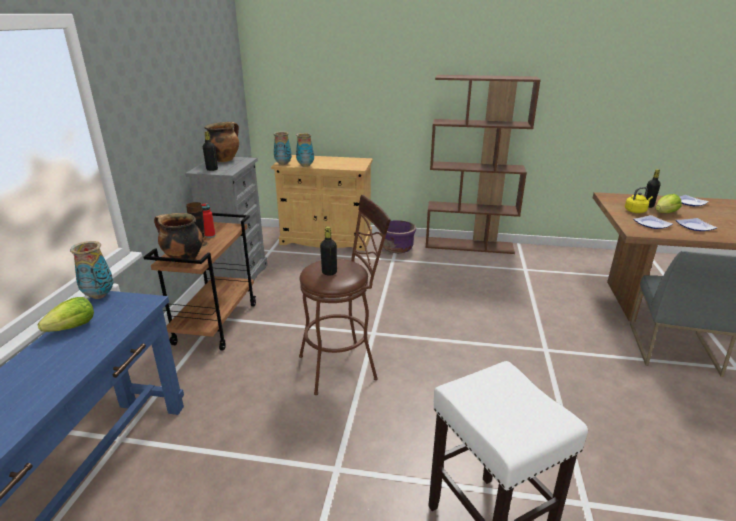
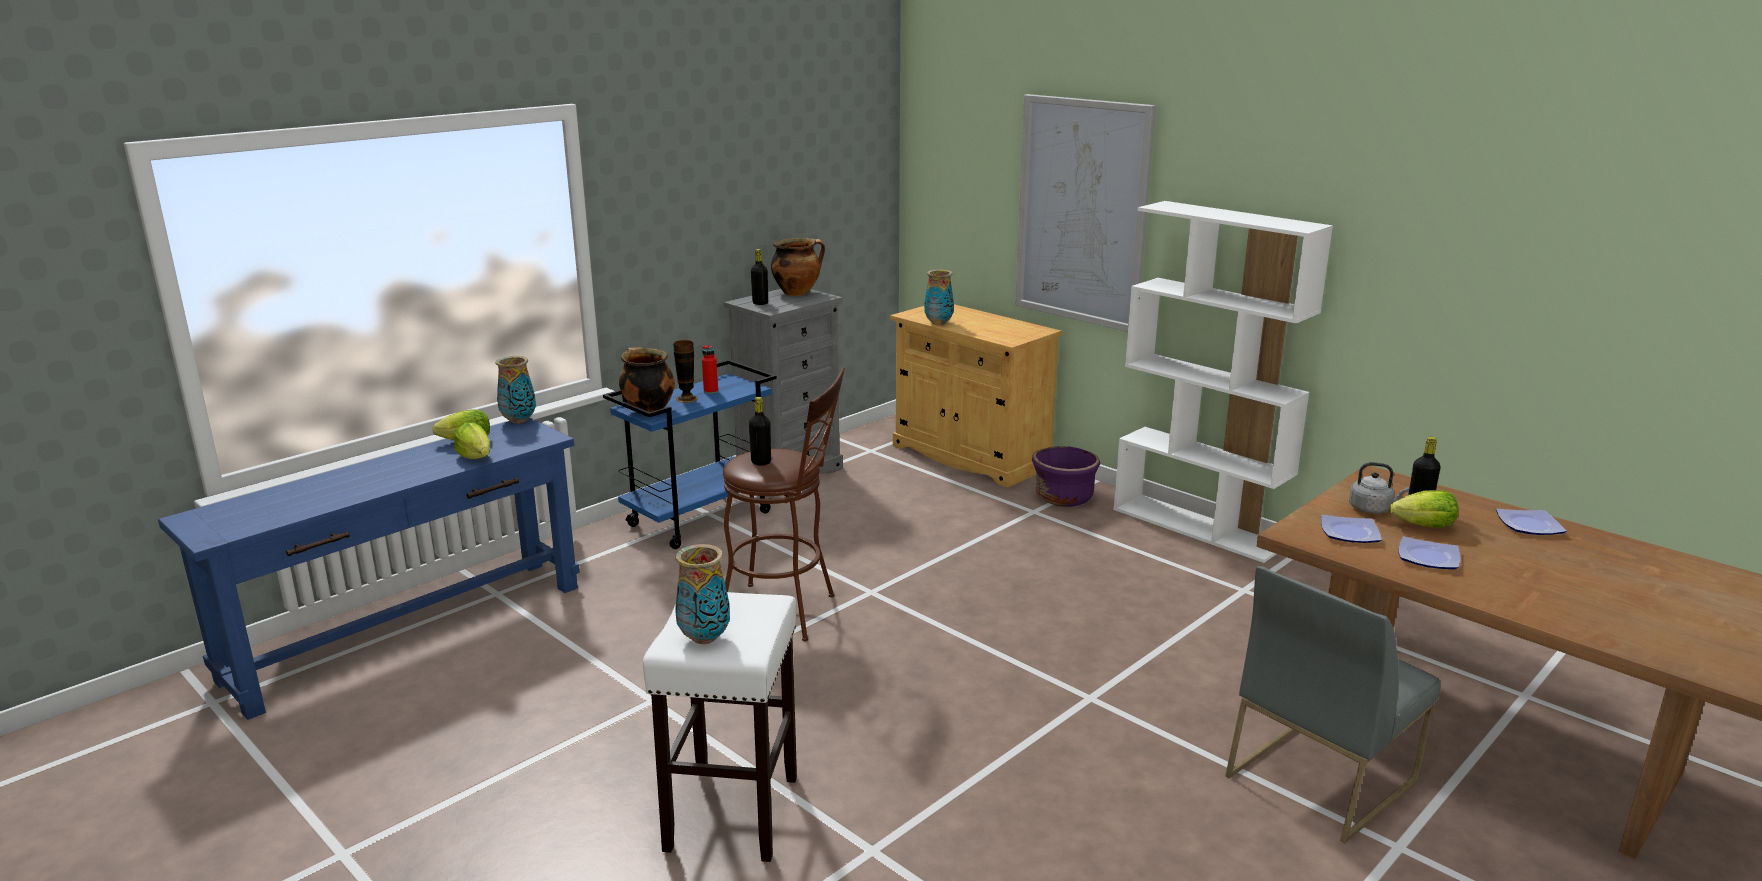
camera: 35 degrees right, 5 degrees down
brown cart [144,213,256,351] -> blue cart [603,360,777,549]
vase [273,131,292,165] -> vase moved to [675,544,730,644]
brown bookcase [425,75,541,254] -> white bookcase [1113,201,1333,563]
yellow kettle [625,187,653,213] -> grey kettle [1349,462,1409,514]
none -> lettuce [454,422,490,459]
none -> picture [1015,94,1156,332]

